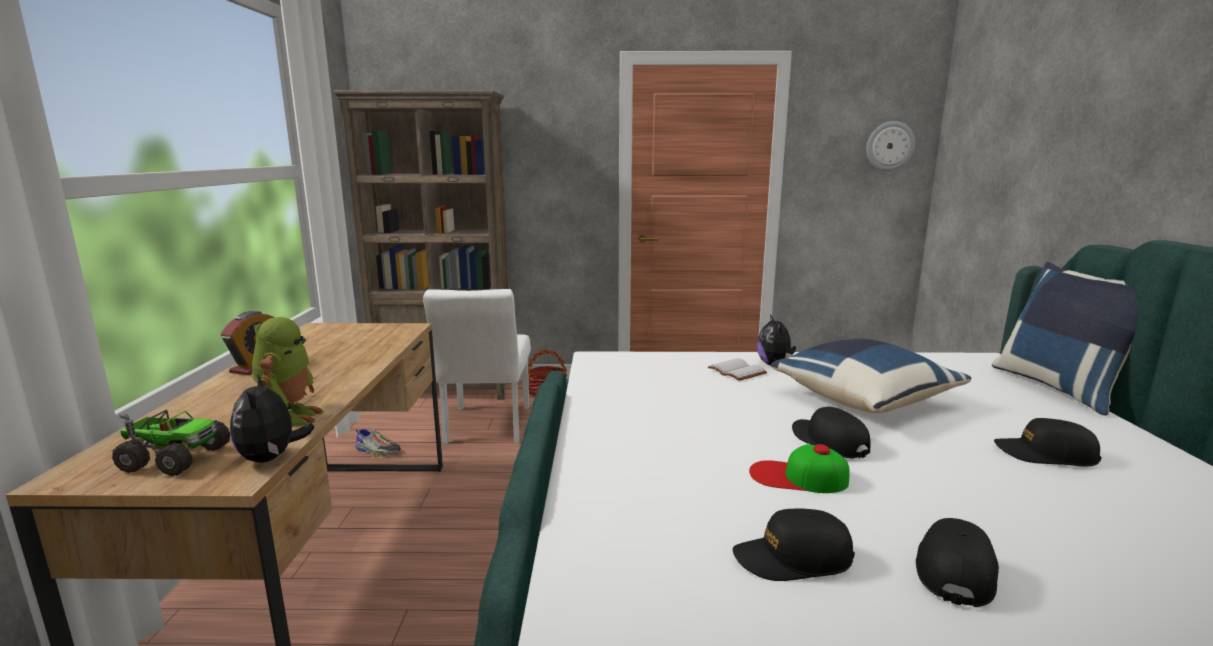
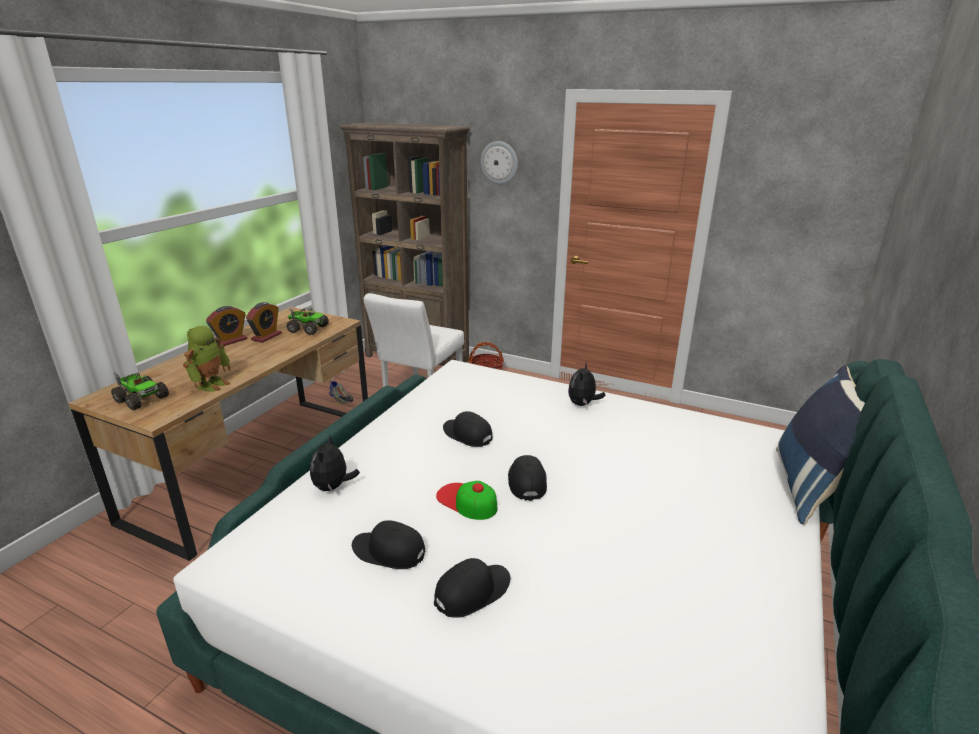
camera: 25 degrees right, 10 degrees up
plush toy [230,374,314,462] -> plush toy moved to [310,435,360,492]
white book [708,358,767,381] -> none
blue pillow [771,339,971,413] -> none
wall clock [866,121,915,171] -> wall clock moved to [480,141,518,184]
black cap [994,418,1102,467] -> black cap moved to [443,411,493,447]
none -> alarm clock [246,302,282,343]
none -> toy truck [286,308,329,335]

